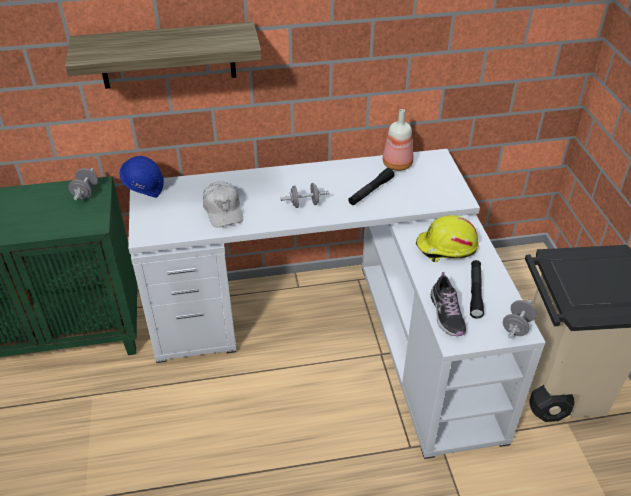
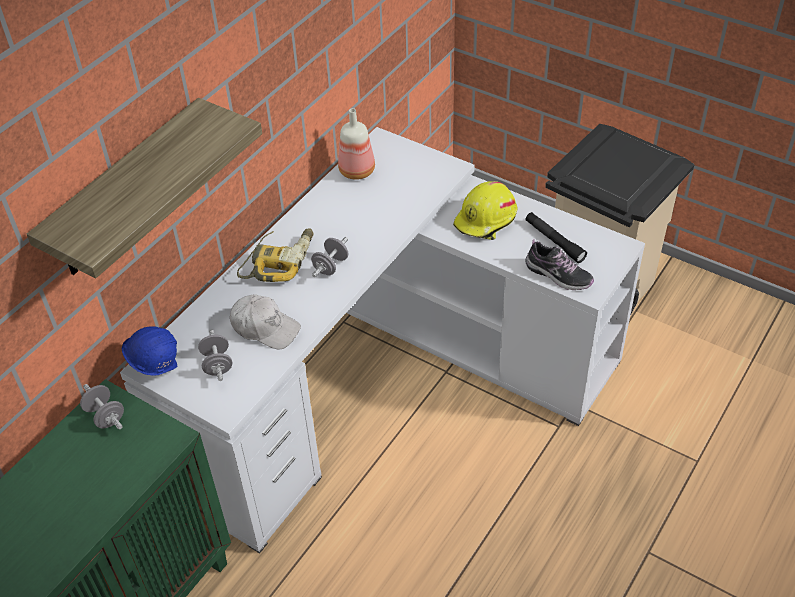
camera: 45 degrees left, 5 degrees up
black flashlight [348,168,394,205] -> none
grey dumbbell [503,299,537,339] -> grey dumbbell moved to [198,330,232,381]
none -> power drill [237,229,314,282]

